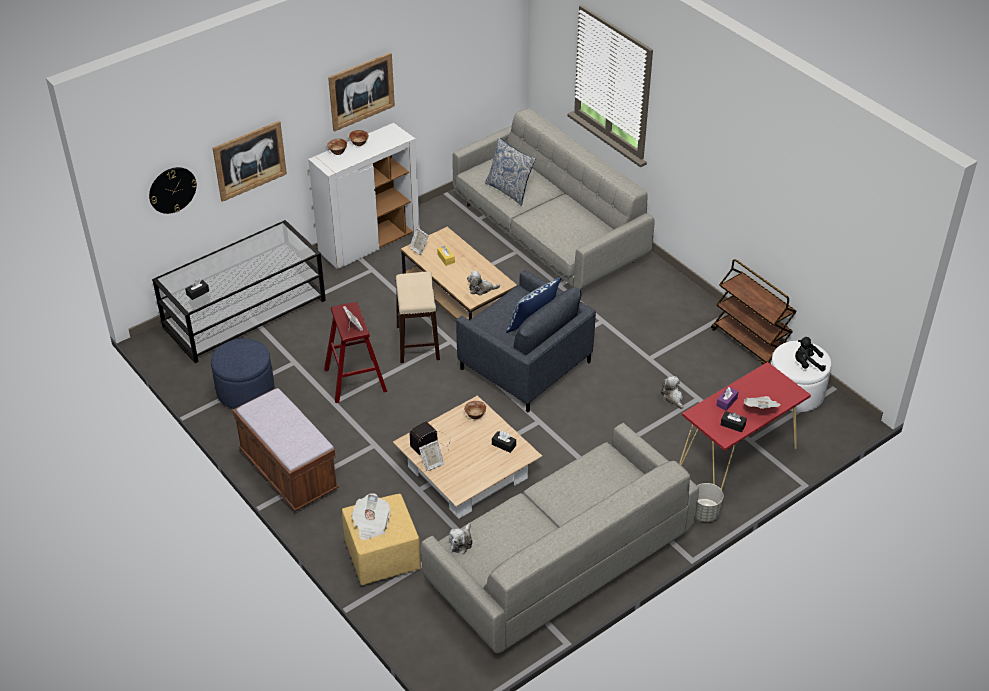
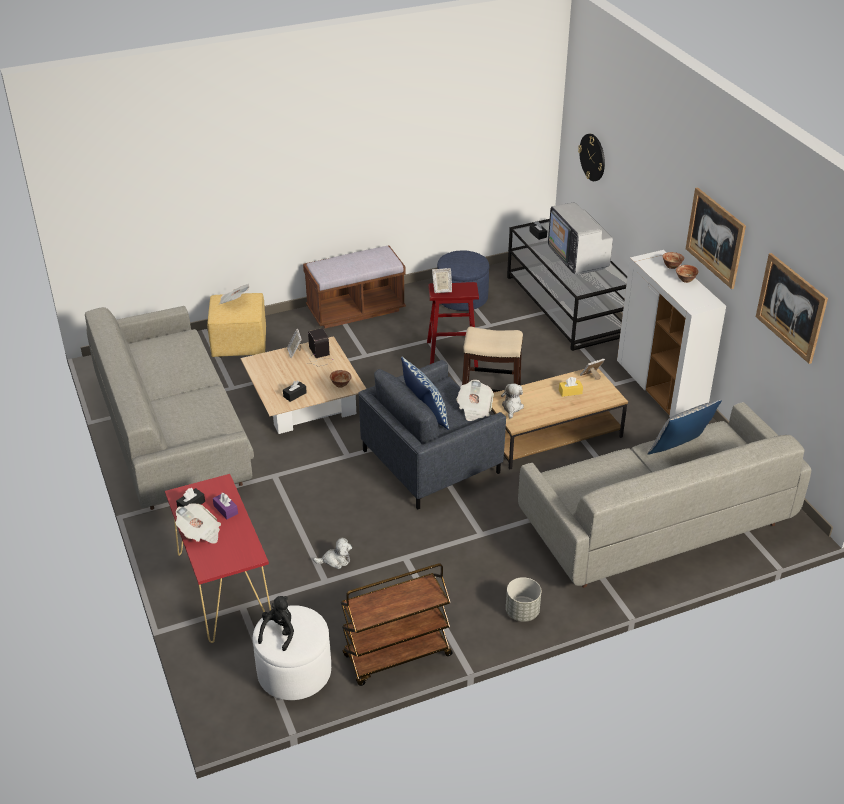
camera: 105 degrees right, 5 degrees down
picture [213,121,287,202] -> picture moved to [756,253,828,364]
plush toy [449,523,473,554] -> none
grey planter [695,483,724,522] -> grey planter moved to [506,577,541,622]
none -> newspaper [456,380,494,421]
none -> television [548,202,613,274]

